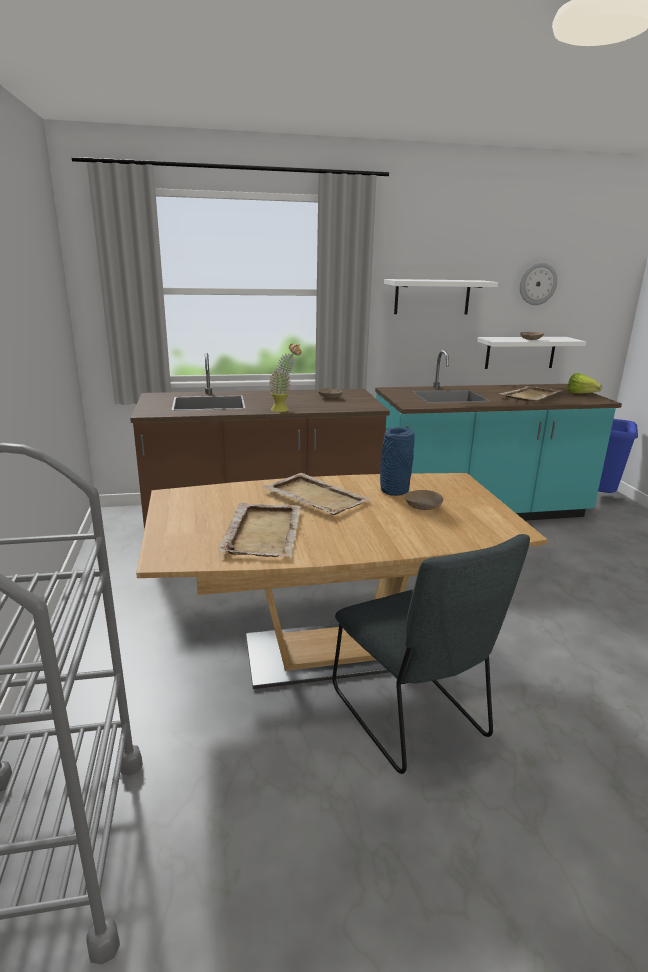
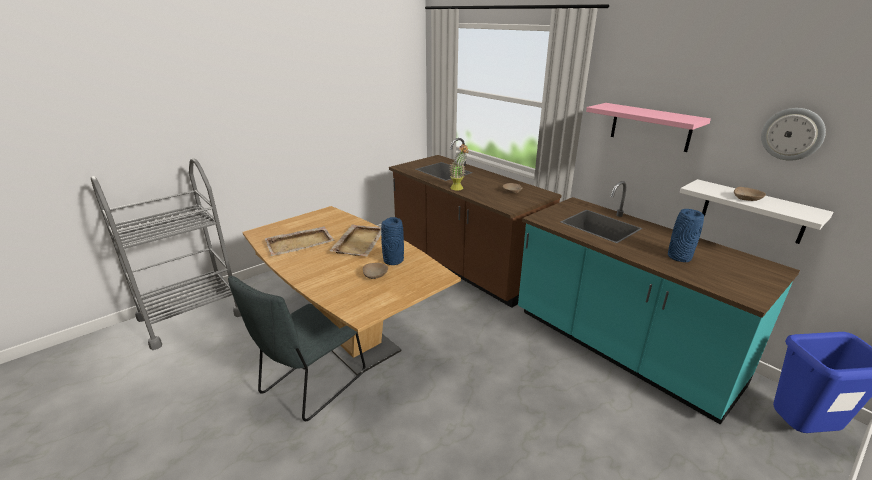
camera: 60 degrees right, 5 degrees up
white shelf [384,279,498,315] -> pink shelf [586,103,711,152]
beige tray [499,386,562,401] -> blue vase [668,209,704,262]
lettuce [568,373,602,394] -> none

